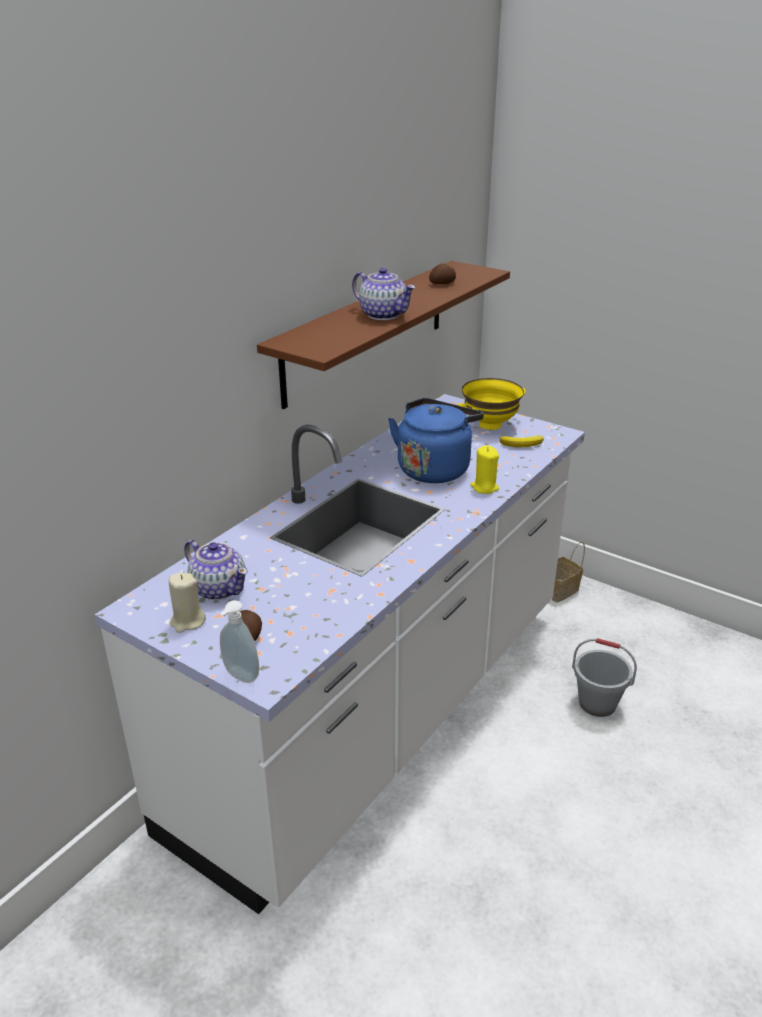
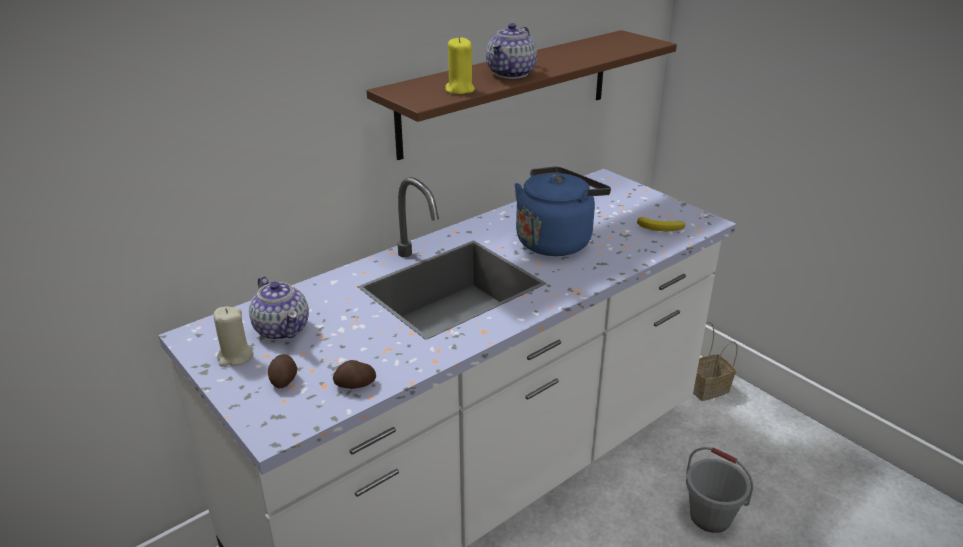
camera: 15 degrees right, 0 degrees up
soap dispenser [220,600,259,683] -> none
teapot [352,268,416,320] -> teapot turned 60 degrees clockwise [486,23,537,79]
potato [429,264,456,284] -> potato moved to [333,360,376,389]
yellow bowl [458,378,526,430] -> none
yellow candle [470,445,499,494] -> yellow candle moved to [445,37,474,94]

